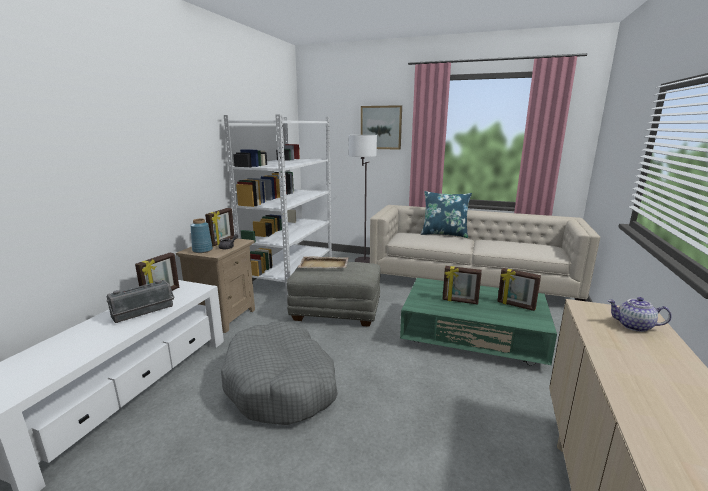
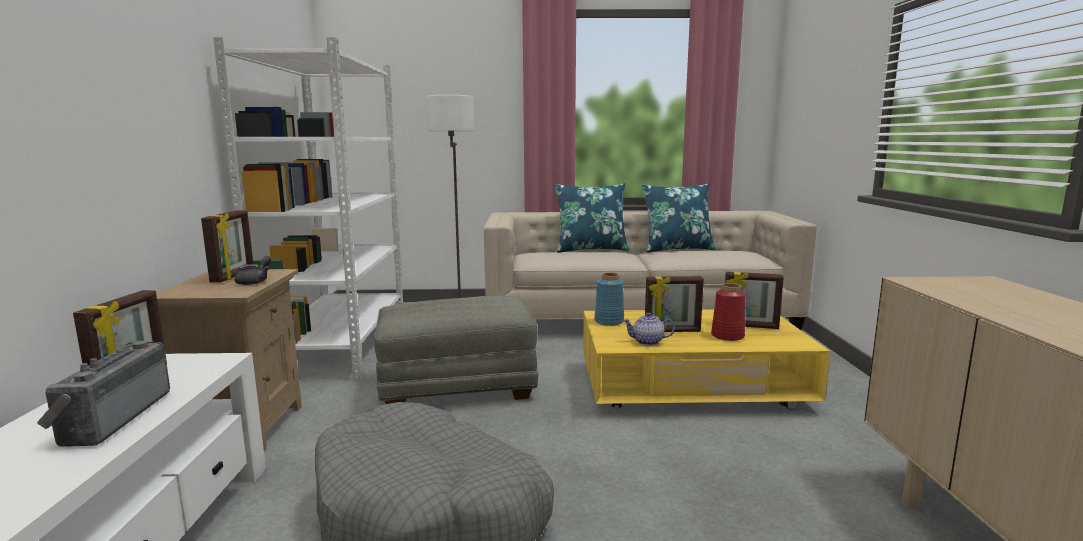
camera: 20 degrees left, 5 degrees down
radio [107,280,174,323] -> radio turned 150 degrees clockwise [37,341,170,447]
blue vase [190,219,213,253] -> blue vase moved to [594,272,624,326]
beige tray [297,256,349,268] -> none
picture [361,105,402,150] -> none
green coffee table [400,278,557,366] -> yellow coffee table [583,309,830,410]
teapot [608,297,672,332] -> teapot moved to [623,312,675,346]
none -> blue pillow [641,183,716,253]
none -> red vase [711,283,745,341]

